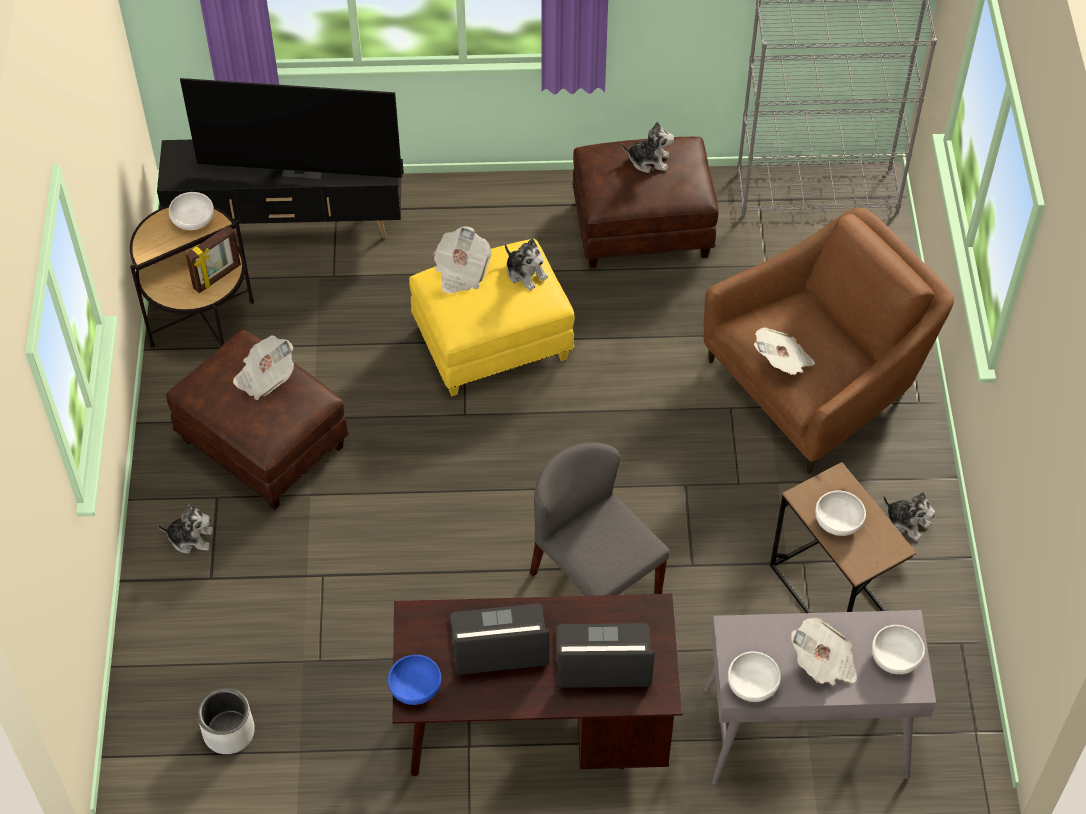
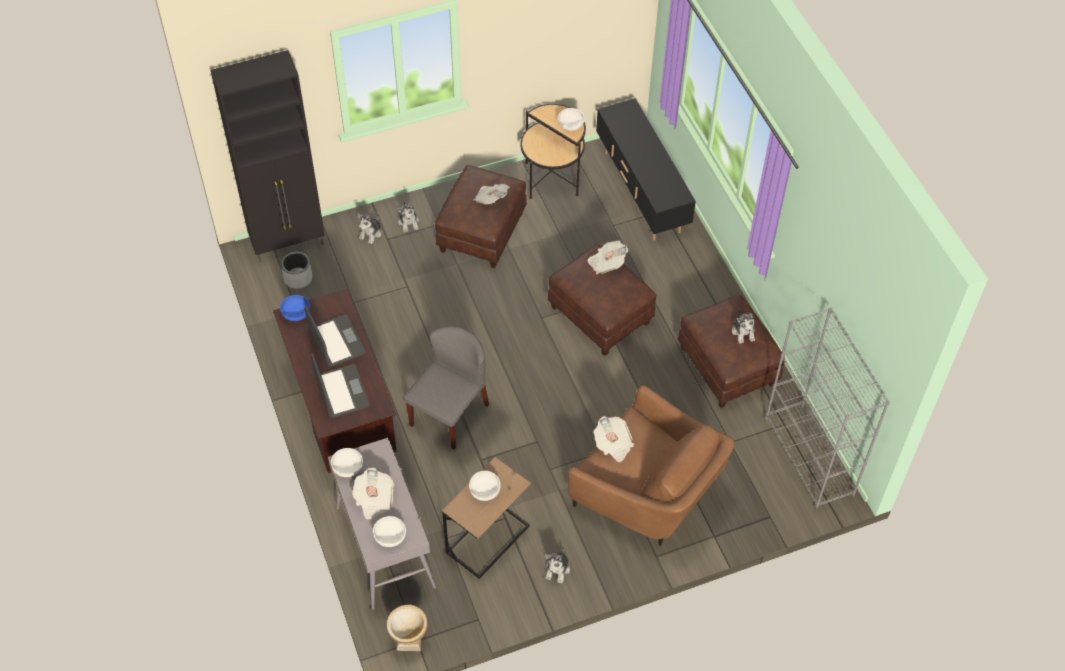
camera: 70 degrees right, 0 degrees up
television [180,78,404,179] -> none
picture frame [186,225,241,293] -> none
yellow ottoman [409,239,574,396] -> brown ottoman [548,244,656,356]
plush toy [505,238,548,291] -> plush toy moved to [357,213,382,244]
none -> black cabinet [210,50,325,263]
none -> vase [386,605,428,651]

